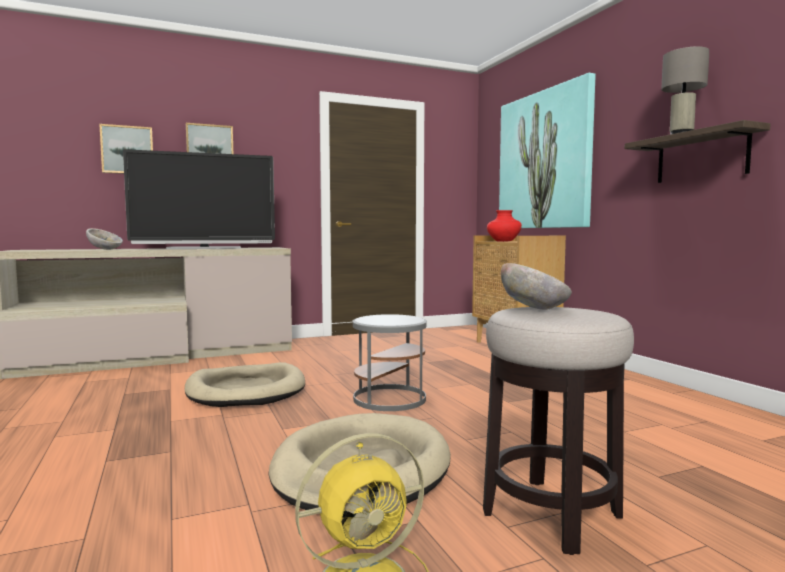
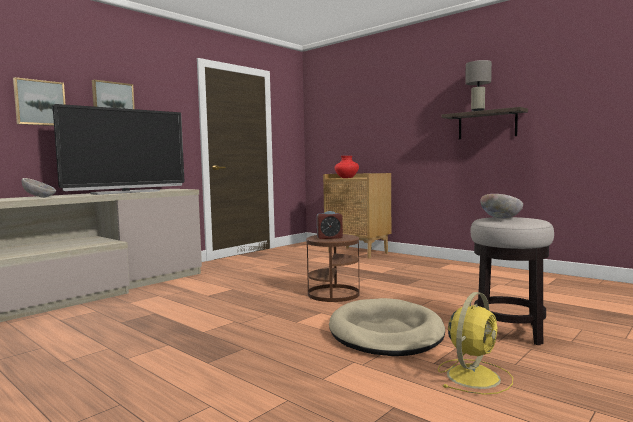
camera: 25 degrees left, 0 degrees up
beige dog bed [184,362,305,407] -> none
grey side table [352,314,427,411] -> brown side table [306,234,360,302]
picture [499,73,595,228] -> none
none -> alarm clock [317,211,343,239]

